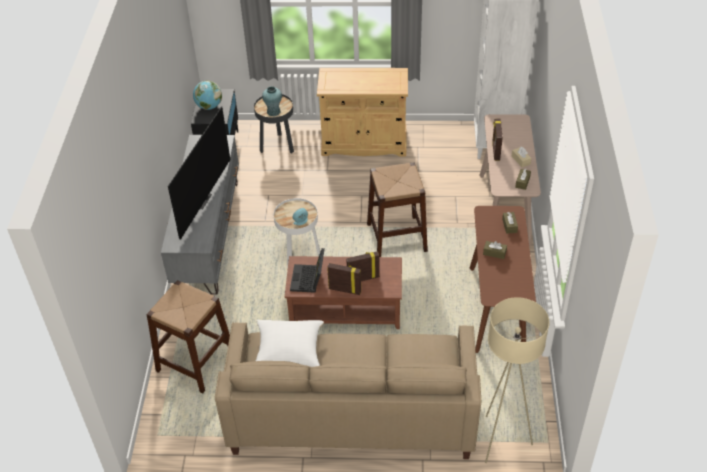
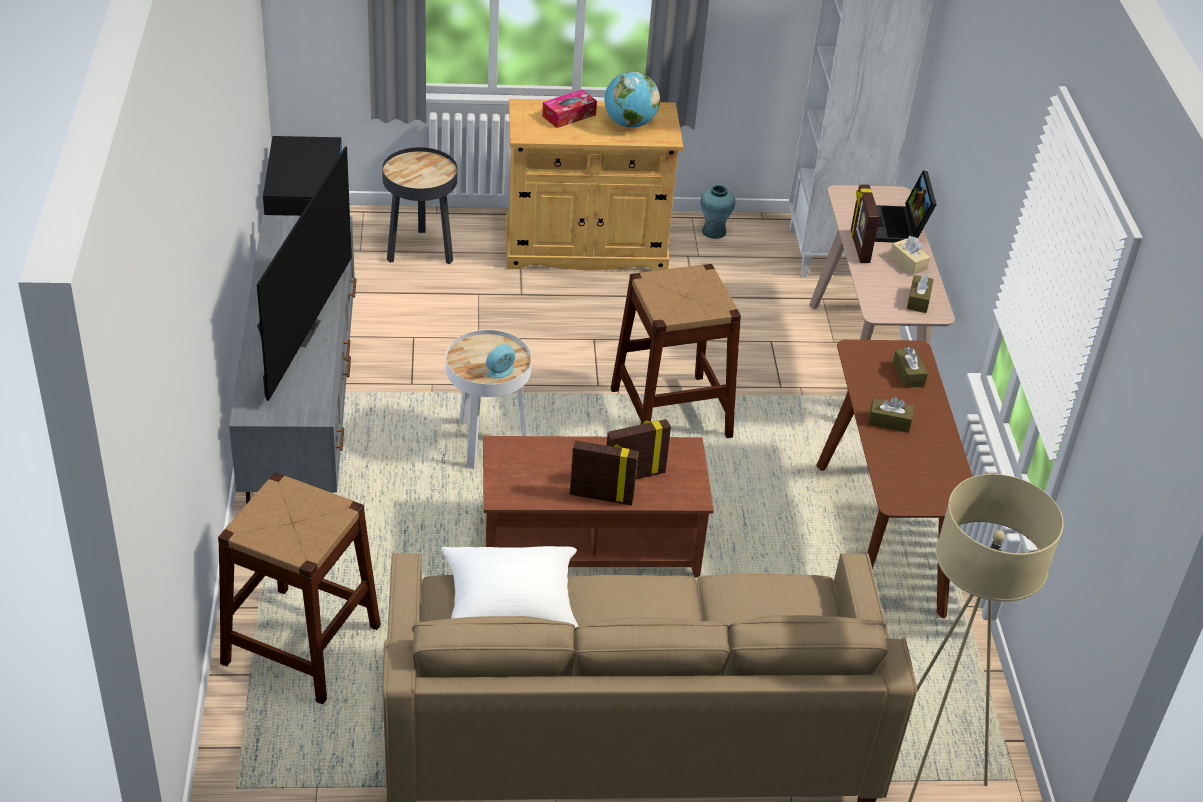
camera: 10 degrees left, 5 degrees down
globe [193,80,222,110] -> globe moved to [604,71,660,128]
turquoise vase [262,86,282,116] -> turquoise vase moved to [700,185,735,239]
laptop [290,248,325,293] -> laptop moved to [875,170,937,243]
none -> tissue box [542,90,597,128]

